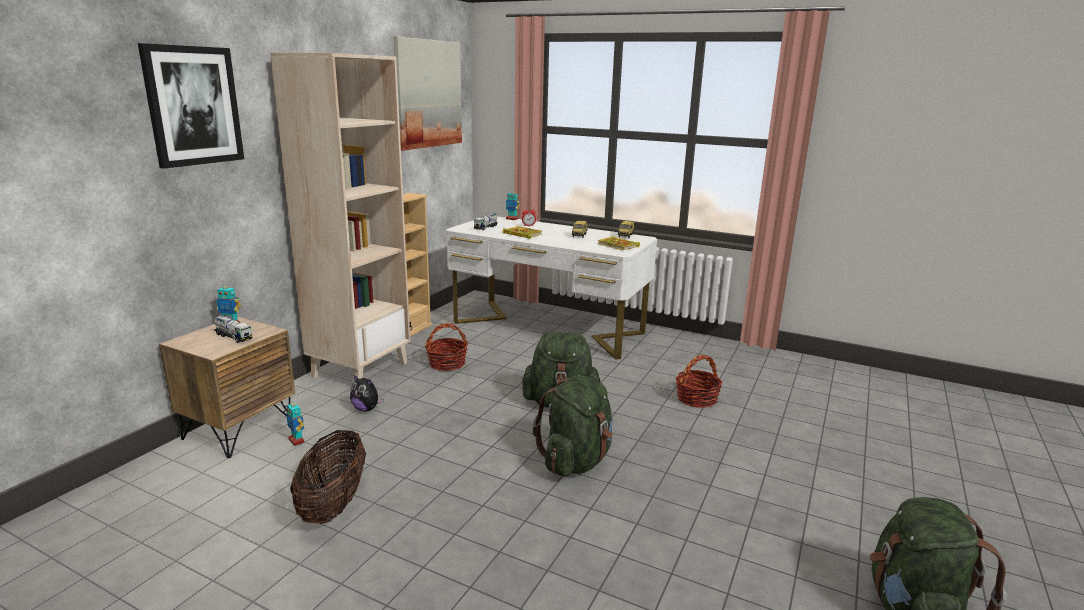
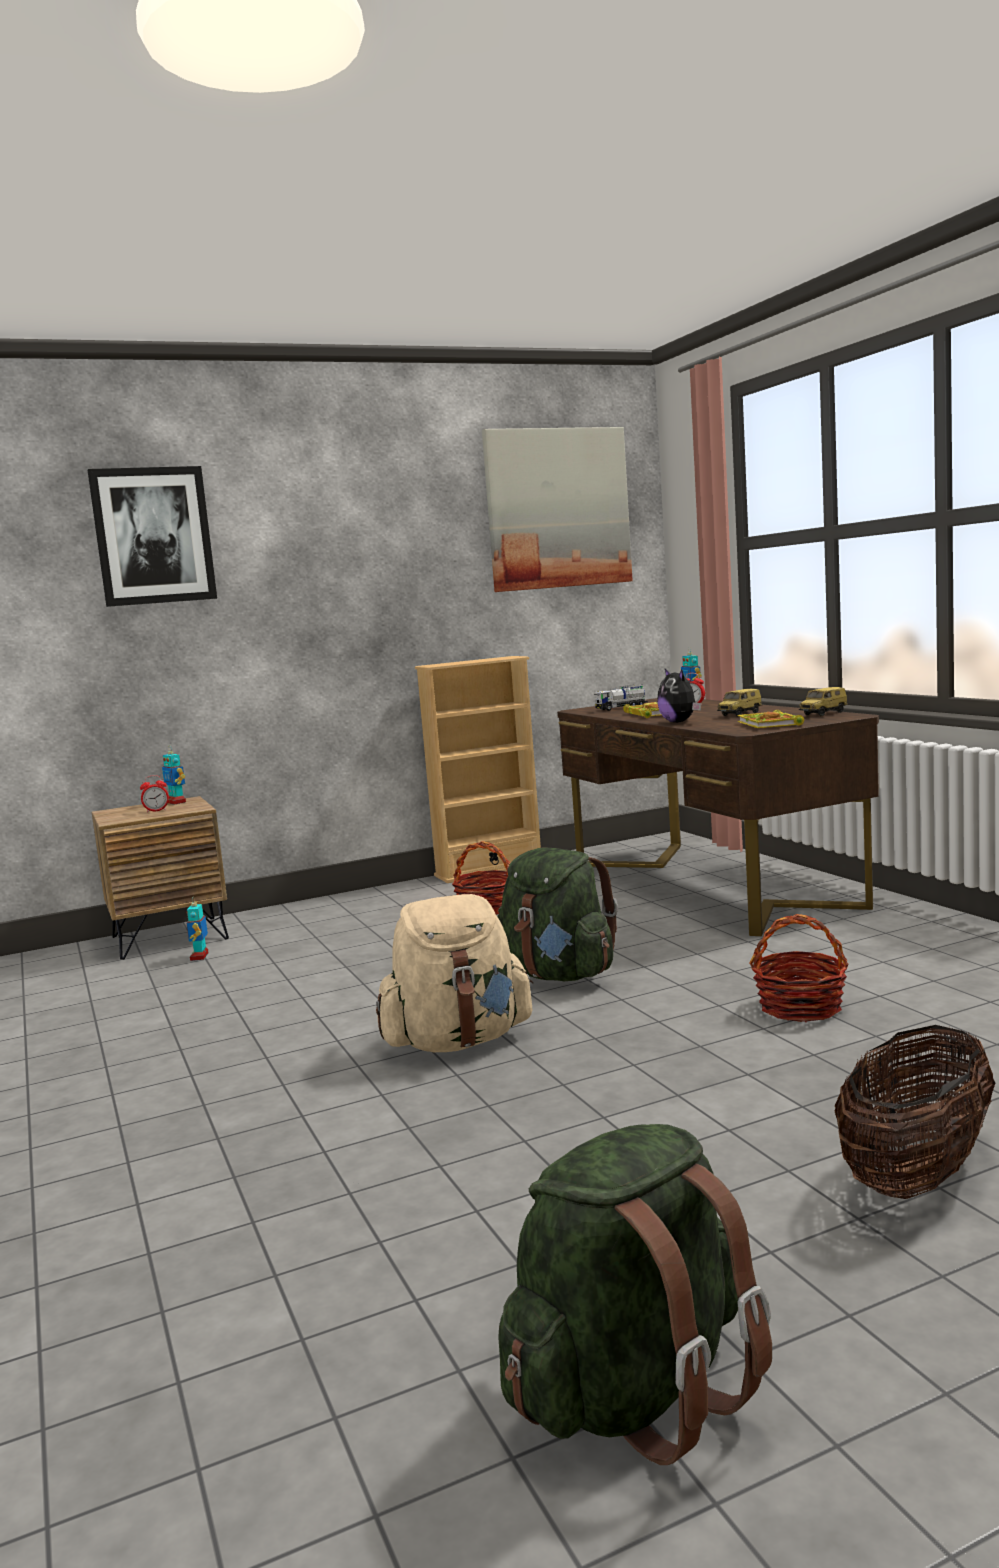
camera: 40 degrees right, 10 degrees down
toy truck [214,314,252,343] -> alarm clock [140,775,169,813]
beige bookcase [270,52,410,382] -> none
basket [290,430,366,524] -> basket moved to [835,1025,995,1199]
plush toy [350,374,383,412] -> plush toy moved to [657,669,701,723]
white desk [446,216,657,360] -> brown desk [557,698,879,936]
green backpack [533,375,613,477] -> beige backpack [376,894,533,1052]

